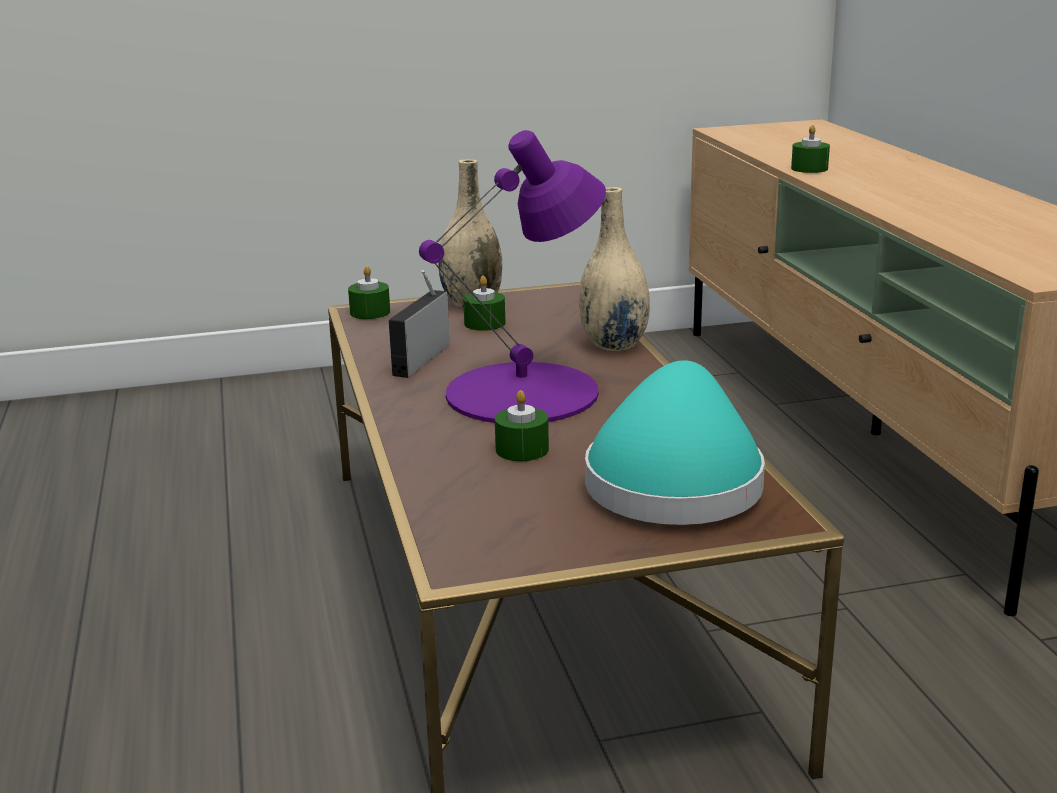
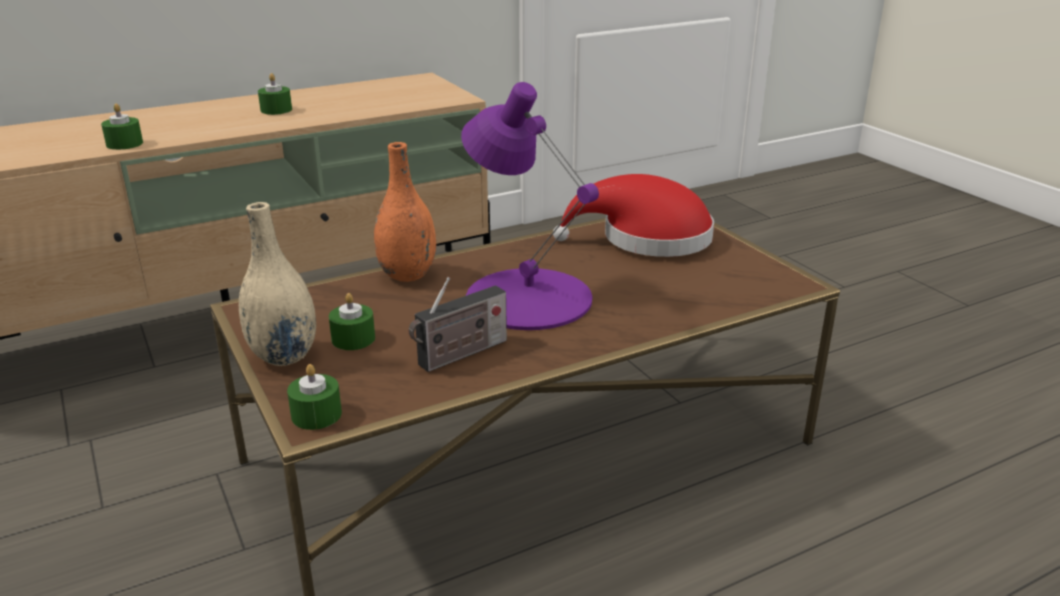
camera: 105 degrees left, 5 degrees up
radio [389,270,450,378] -> radio turned 45 degrees counterclockwise [409,277,507,372]
green candle [495,390,549,461] -> green candle moved to [258,73,292,115]
beige vase [579,187,650,351] -> orange vase [374,142,436,282]
turquoise hat [585,360,765,525] -> red hat [553,174,714,257]

